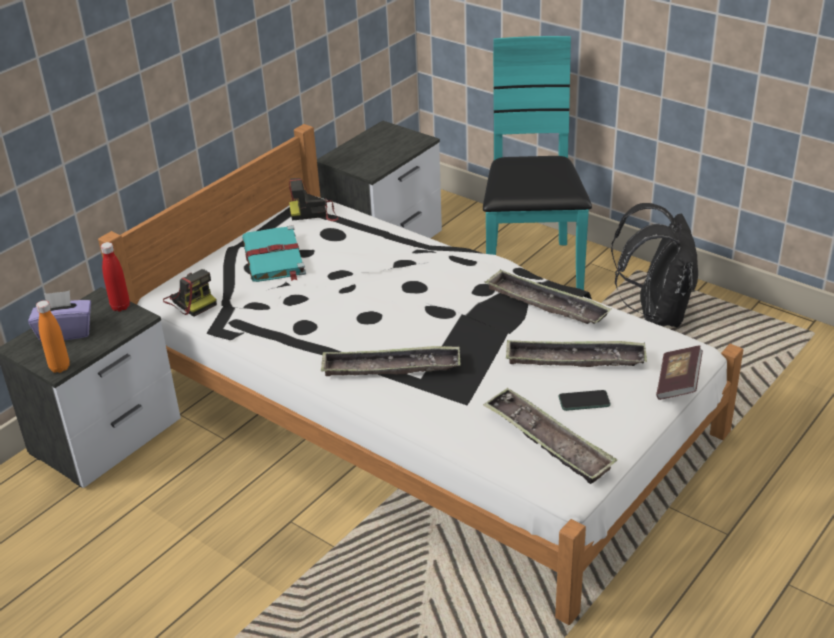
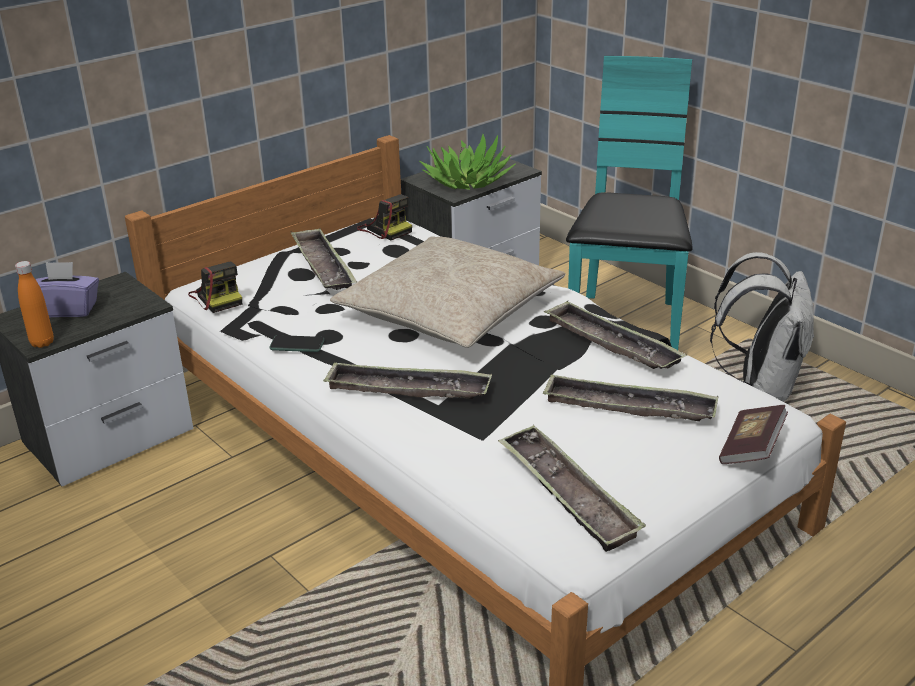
camera: 10 degrees right, 5 degrees down
red bottle [101,242,130,312] -> none
turquoise book [242,225,306,282] -> tray [290,229,357,290]
camera [289,178,339,221] -> camera turned 135 degrees counterclockwise [357,194,412,240]
phone [558,390,611,411] -> phone moved to [269,335,325,352]
black backpack [611,203,698,327] -> white backpack [710,252,814,402]
none -> beige pillow [330,236,566,348]
none -> potted plant [419,134,515,190]

